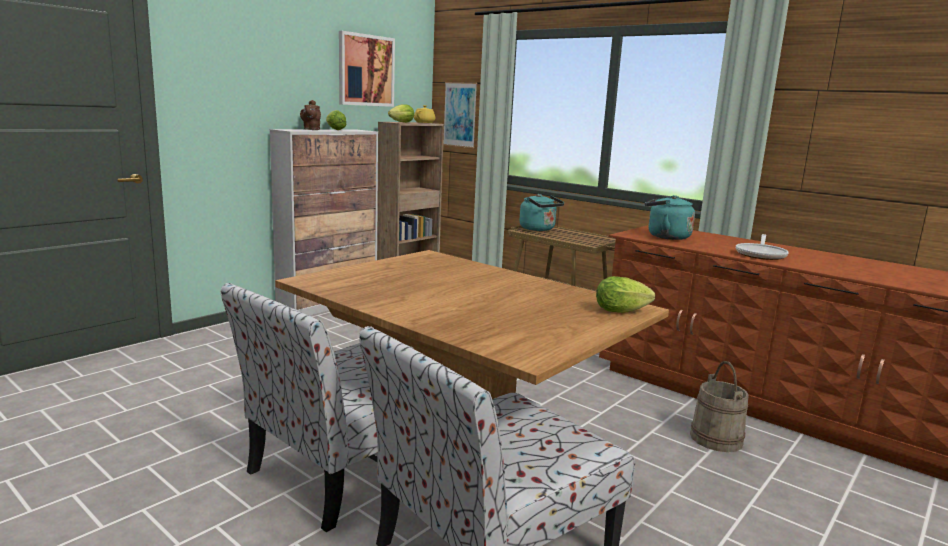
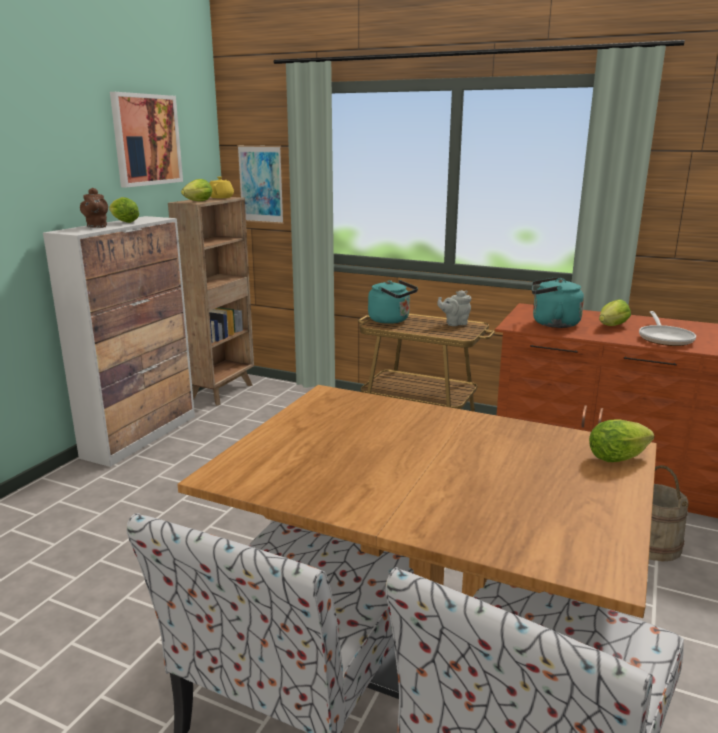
camera: 15 degrees left, 5 degrees up
none -> grey teapot [437,290,471,326]
none -> lettuce [599,299,631,326]

